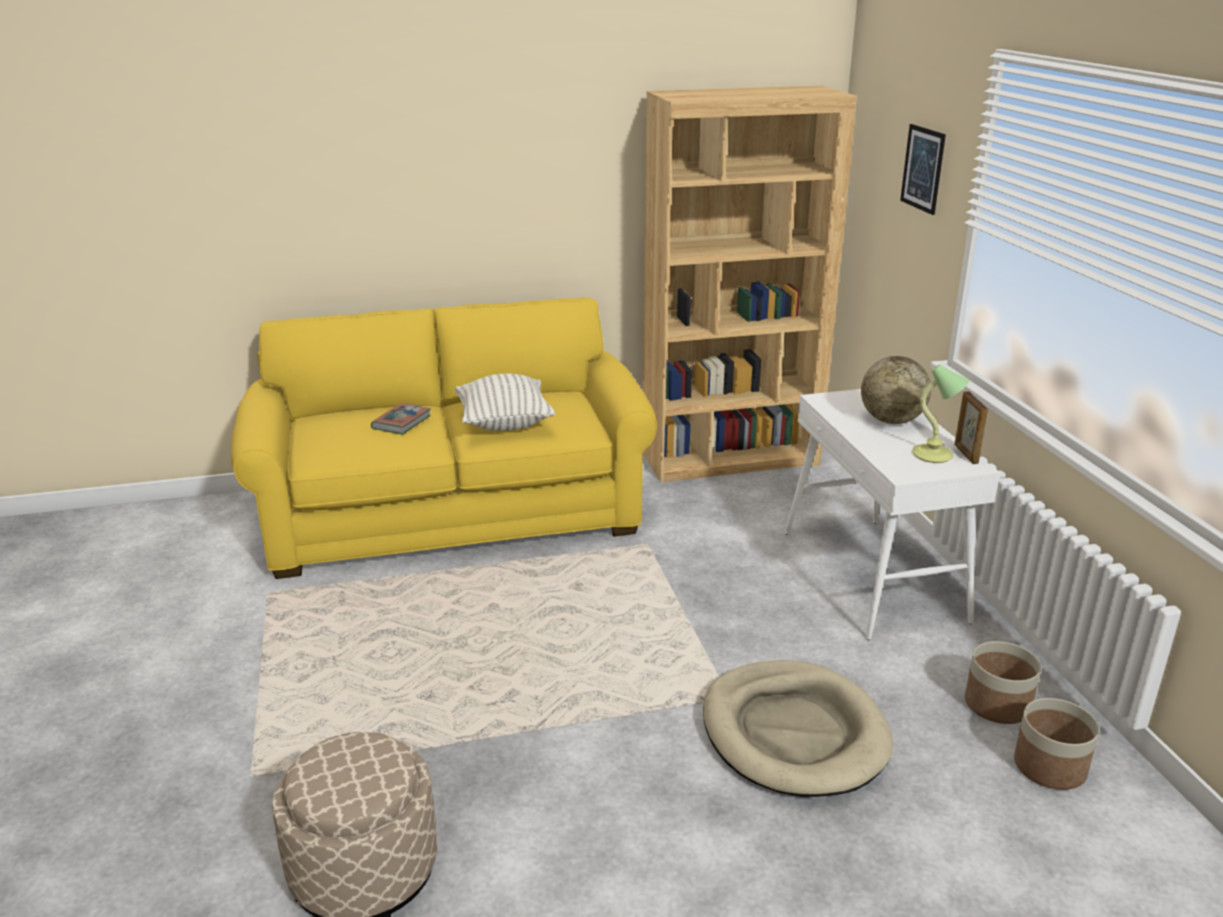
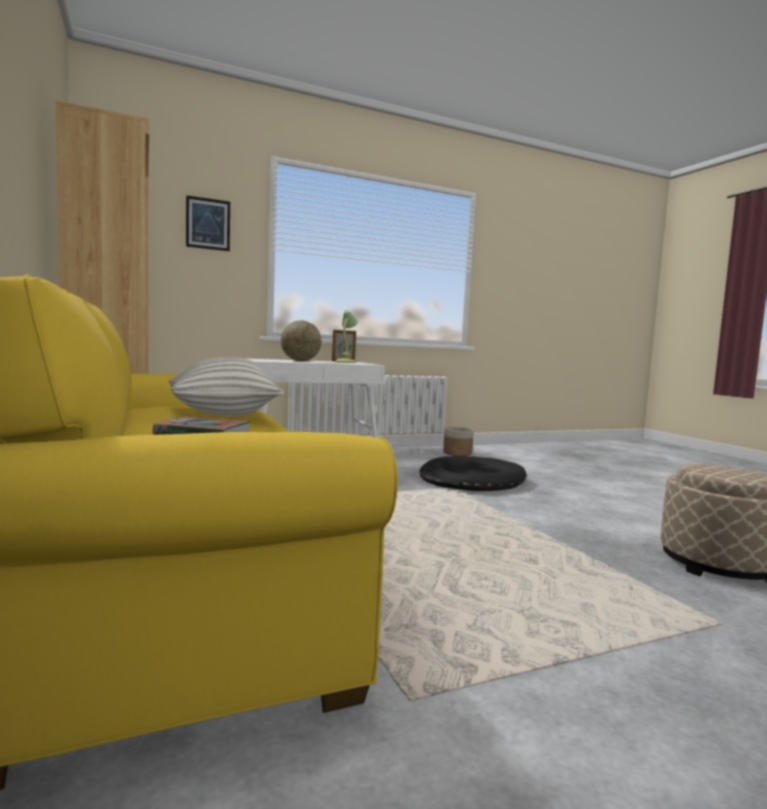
camera: 100 degrees left, 20 degrees down
beige dog bed [703,660,893,797] -> black dog bed [419,456,527,491]
planter [965,641,1041,724] -> none

